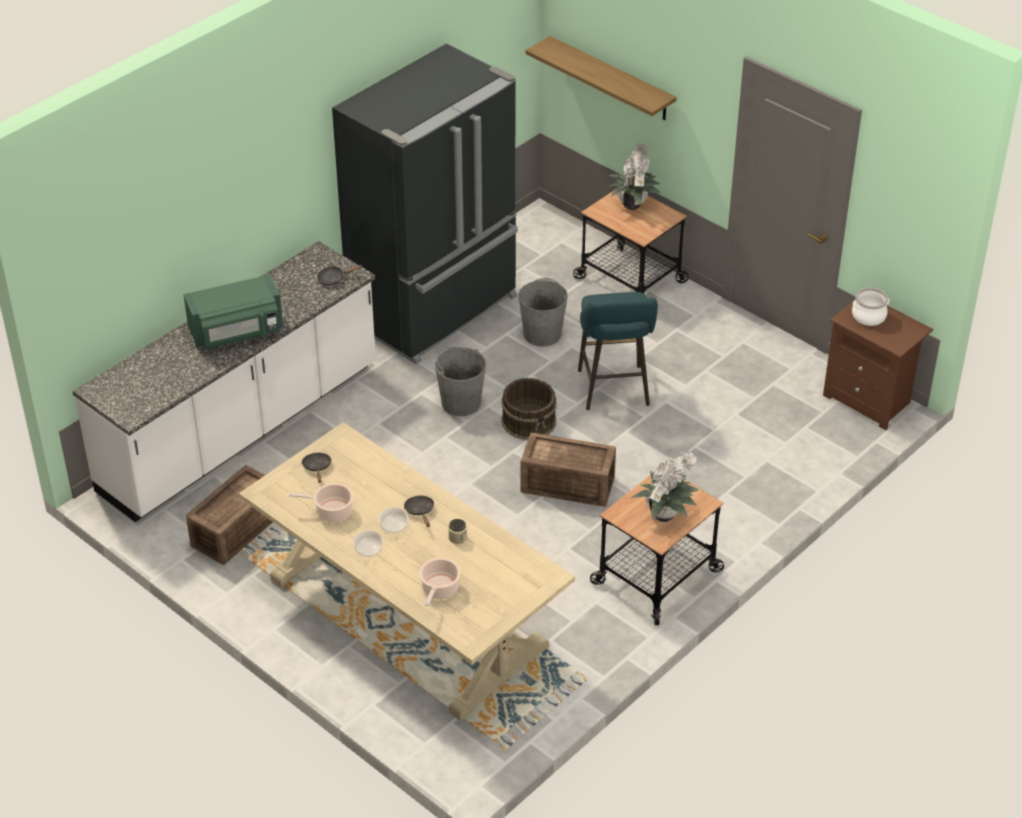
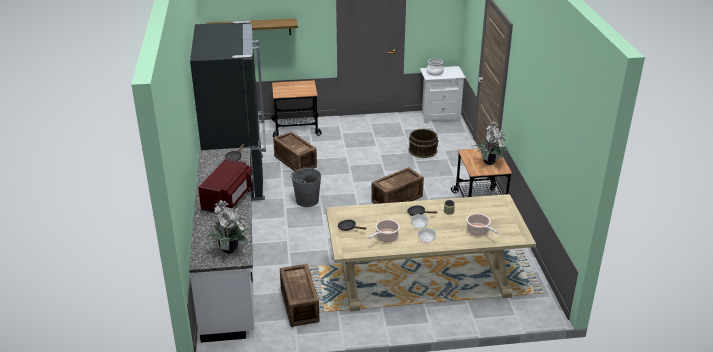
camera: 50 degrees left, 10 degrees down
green microwave [184,274,283,349] -> red microwave [198,158,253,213]
brown bucket [501,378,557,440] -> brown bucket moved to [409,129,439,158]
grey bucket [518,278,568,347] -> crate [273,132,317,171]
turquoise stool [578,292,658,410] -> none
potted plant [608,142,661,210] -> potted plant moved to [202,200,249,254]
brown nightstand [823,299,933,430] -> white nightstand [420,66,466,123]

